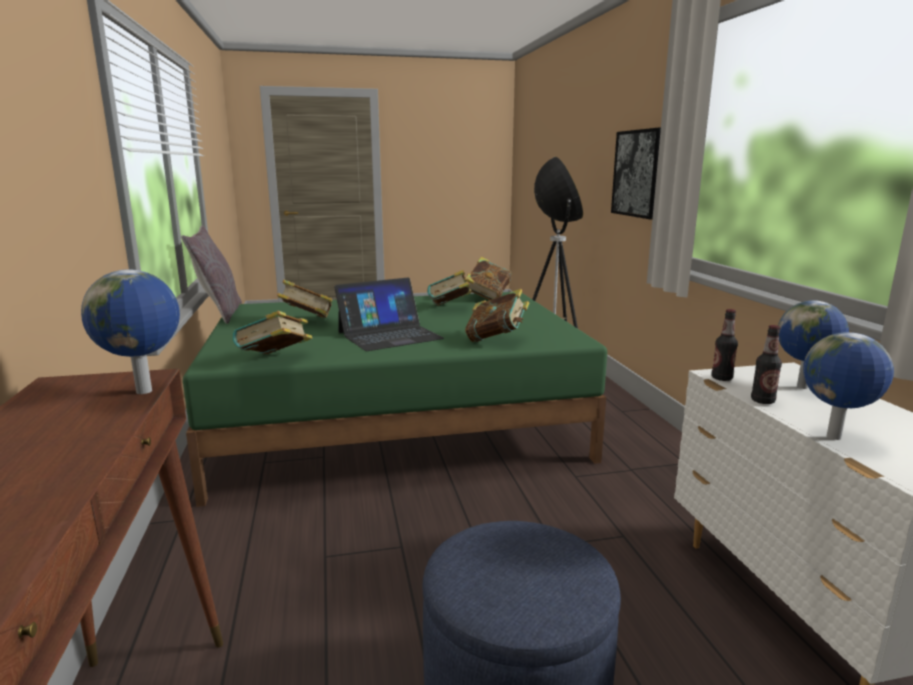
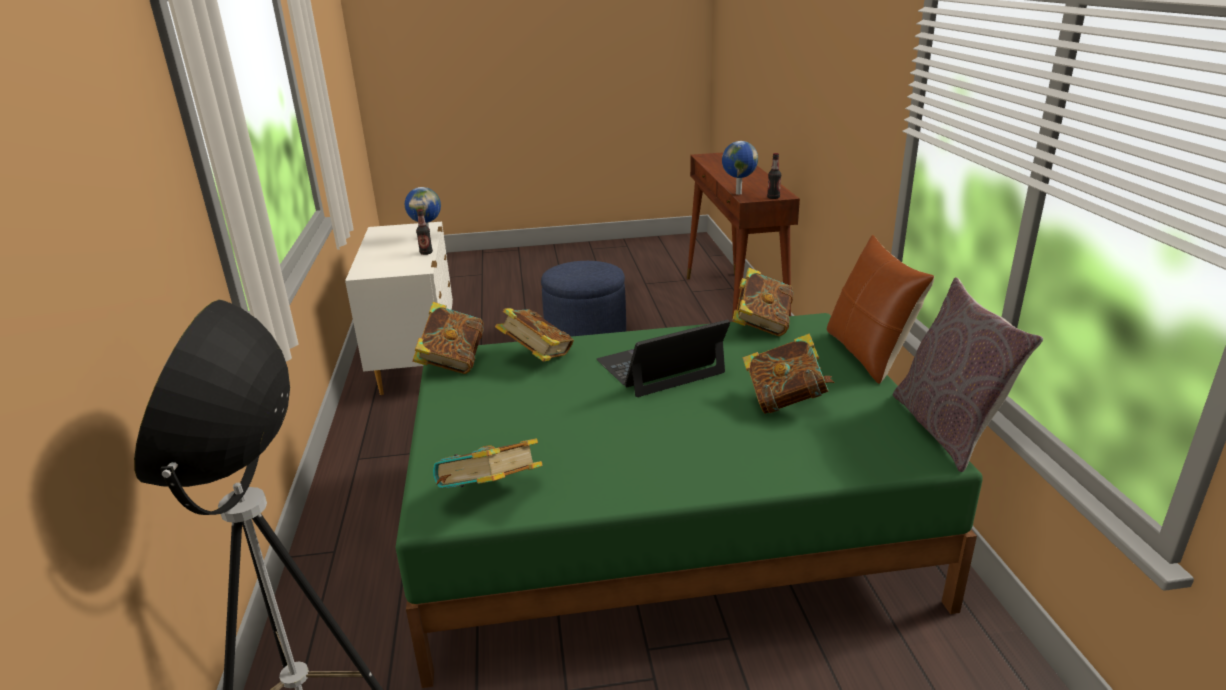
camera: 175 degrees left, 10 degrees up
book [427,270,472,306] -> book moved to [412,302,484,374]
picture [611,128,661,219] -> none
bottle [711,309,738,381] -> bottle moved to [767,153,781,199]
globe [778,300,849,389] -> none
none -> brown pillow [827,235,934,384]

